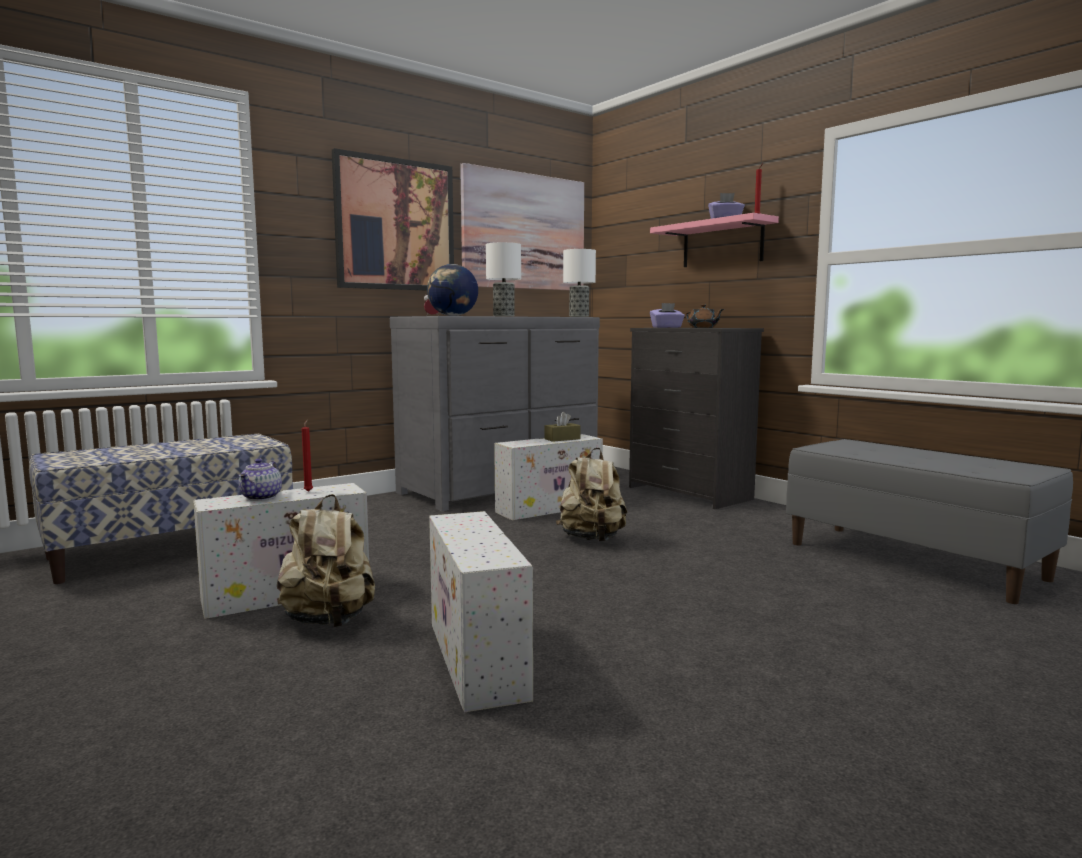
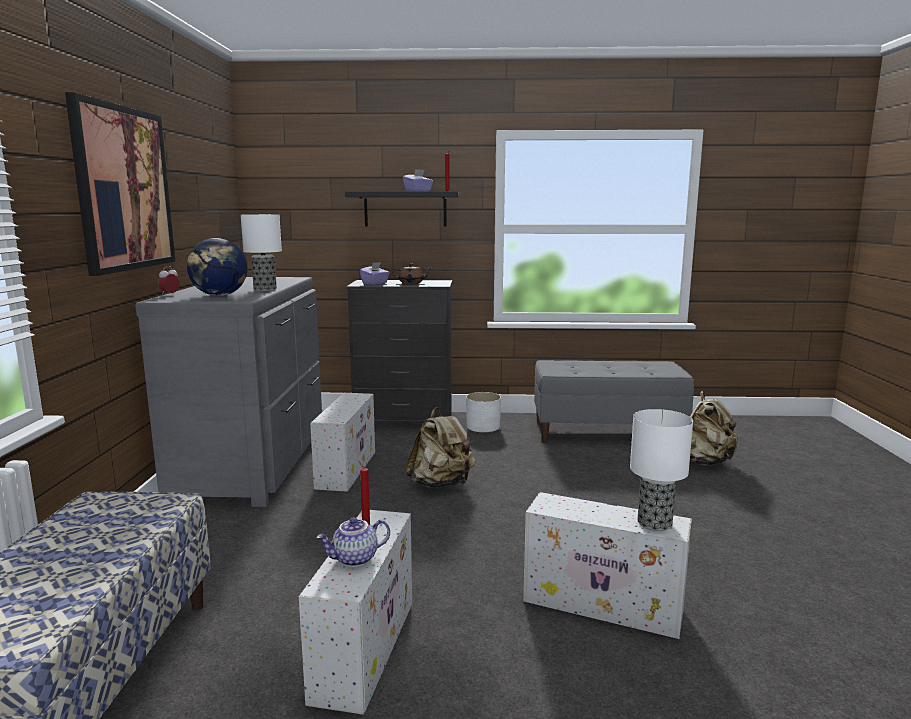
camera: 50 degrees left, 5 degrees up
teapot [239,459,282,501] -> teapot turned 105 degrees clockwise [316,518,390,567]
beige backpack [277,494,375,627] -> beige backpack moved to [690,391,738,466]
picture [460,163,584,290] -> none
brown tissue box [544,412,581,442] -> none
table lamp [563,249,596,317] -> table lamp moved to [630,409,693,531]
pink shelf [650,213,779,267] -> black shelf [345,192,459,227]
none -> white planter [466,392,501,432]

